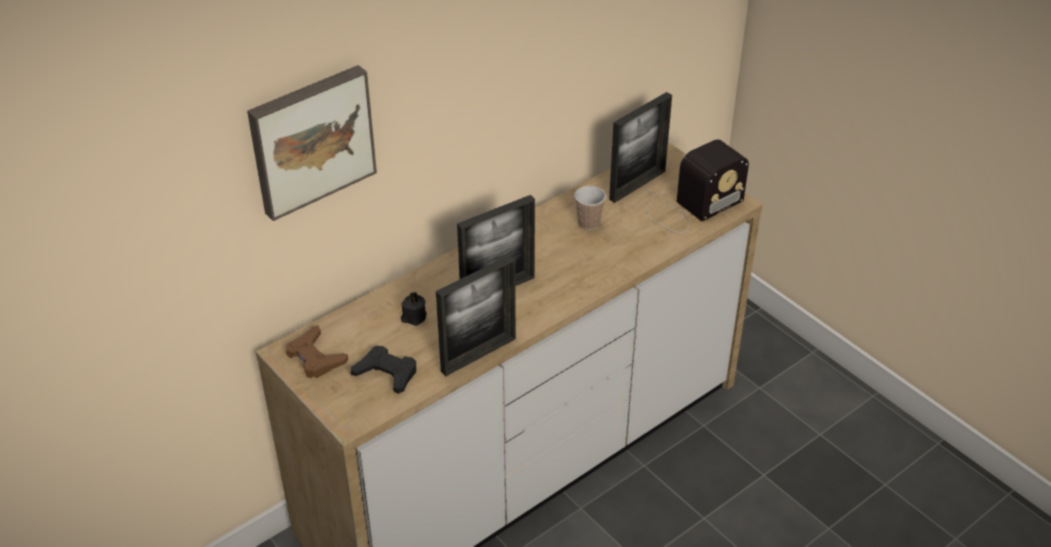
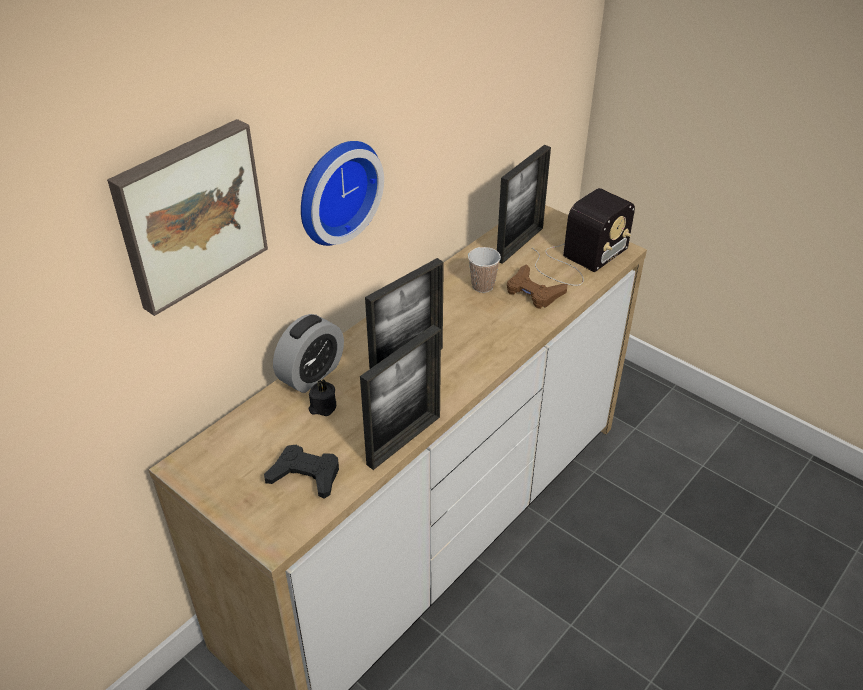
camera: 10 degrees left, 0 degrees up
brown game controller [286,325,348,378] -> brown game controller moved to [507,264,568,309]
none -> alarm clock [273,314,344,393]
none -> wall clock [301,141,384,246]

